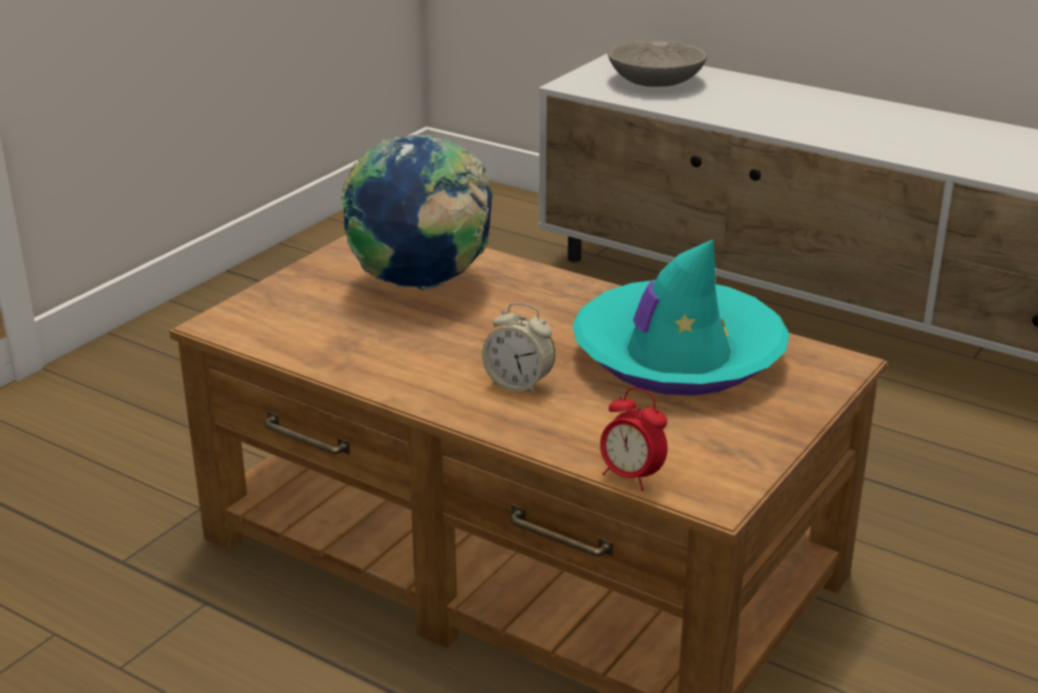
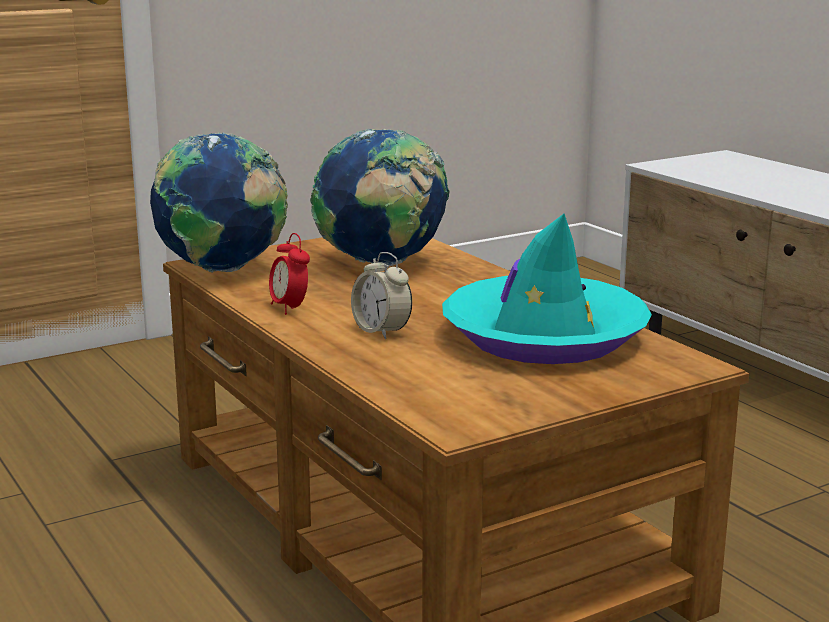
camera: 25 degrees right, 10 degrees down
alarm clock [600,387,668,491] -> alarm clock moved to [269,233,310,315]
grey bowl [607,40,707,87] -> none
none -> globe [150,133,288,273]

